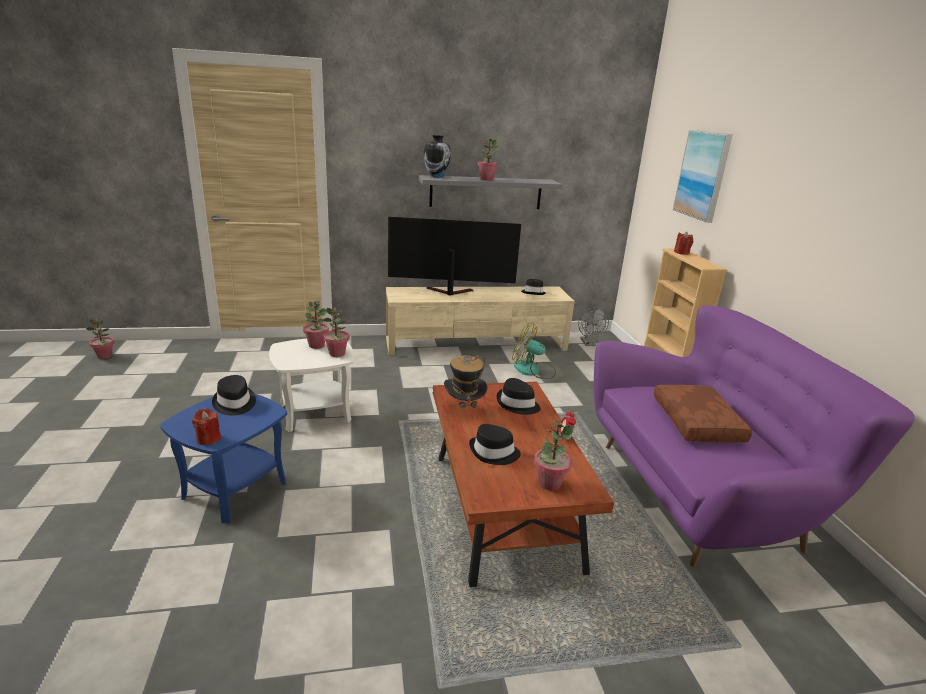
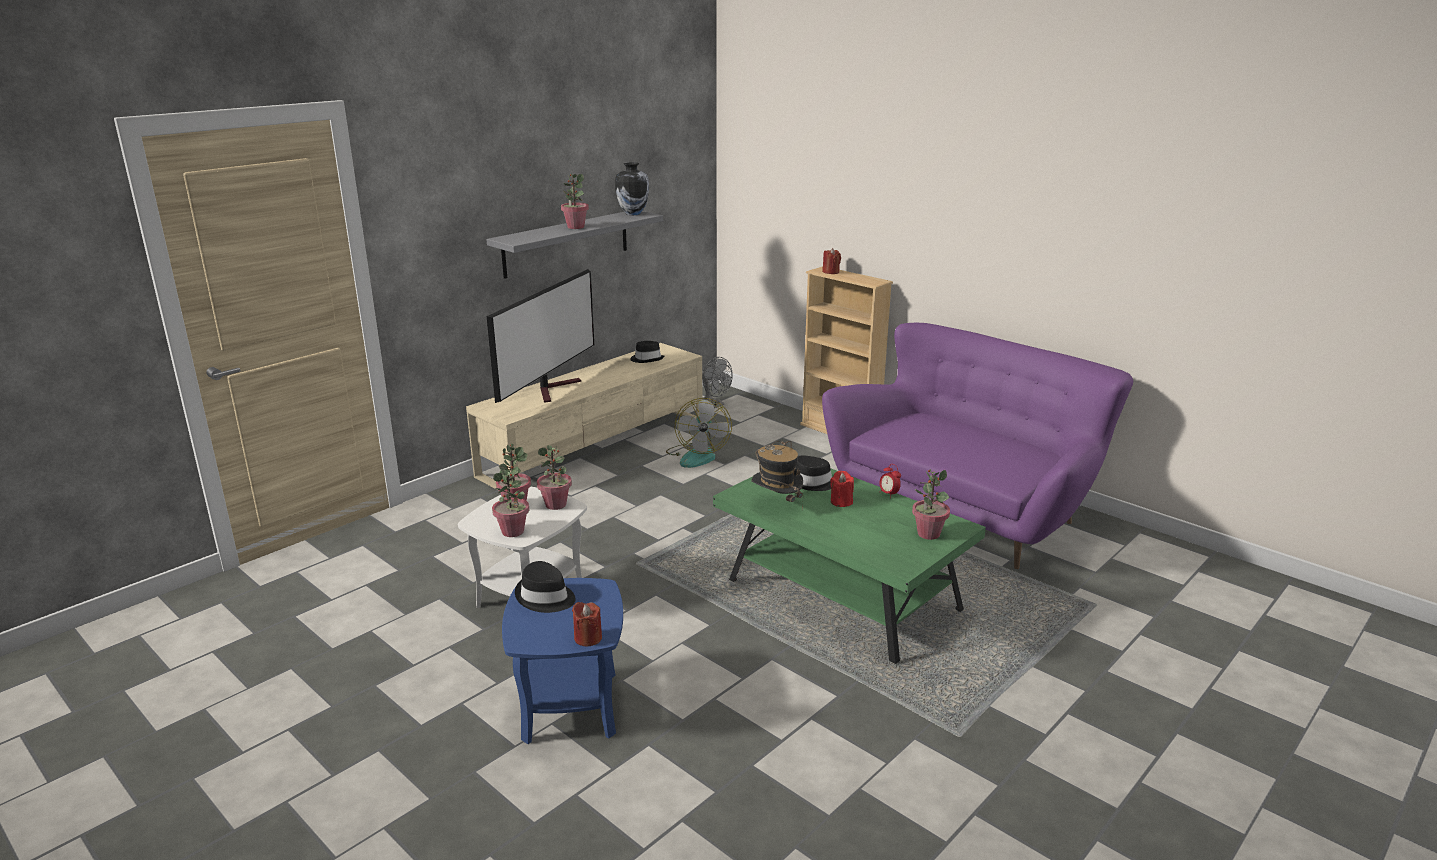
camera: 35 degrees left, 0 degrees up
potted plant [86,319,114,359] -> potted plant moved to [492,470,529,537]
television [388,217,521,295] -> television turned 150 degrees clockwise [487,269,594,403]
vase [424,135,451,178] -> vase moved to [615,162,649,215]
brown coffee table [433,382,614,587] -> green coffee table [713,469,986,664]
black hat [469,424,521,465] -> none
fan [512,323,556,379] -> fan turned 75 degrees counterclockwise [666,398,732,468]
brown pillow [654,385,752,443] -> none
picture [673,130,732,223] -> none
none -> red candle [830,471,854,507]

